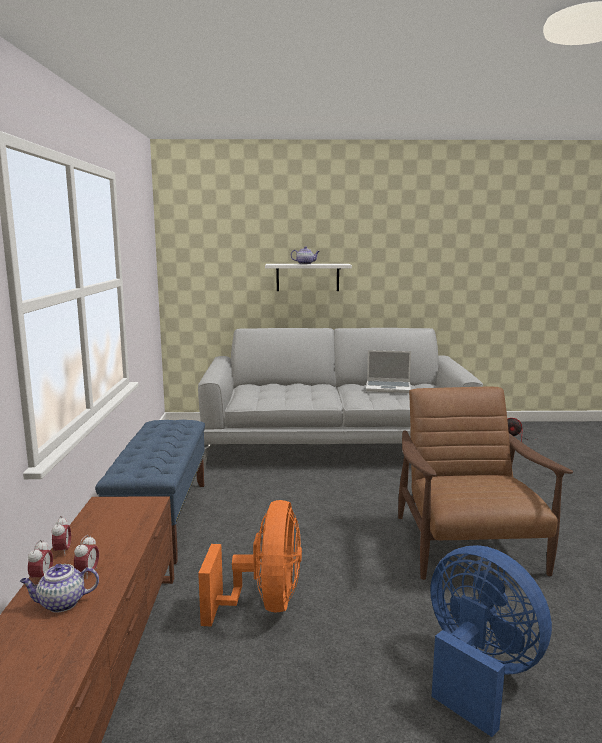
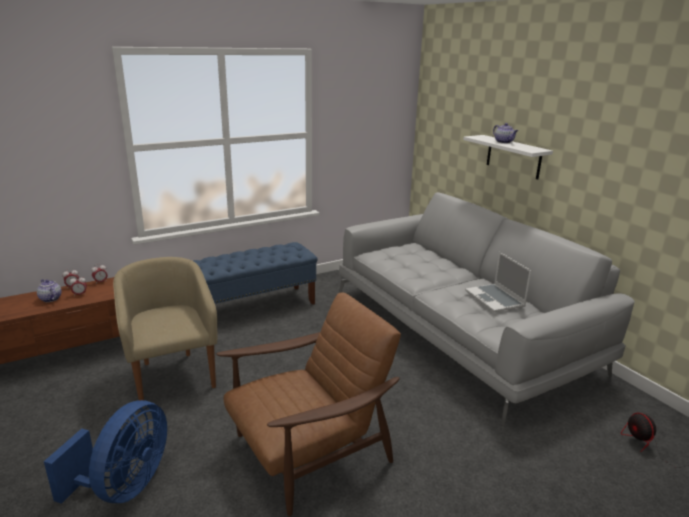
camera: 60 degrees right, 10 degrees up
orange fan [198,500,302,627] -> beige armchair [113,257,217,400]

